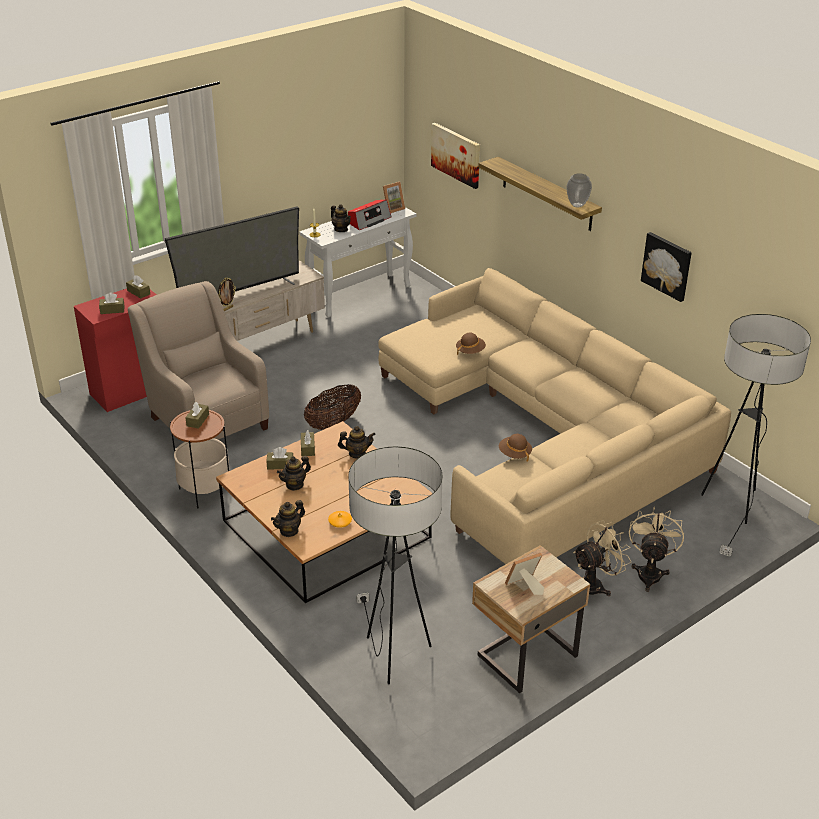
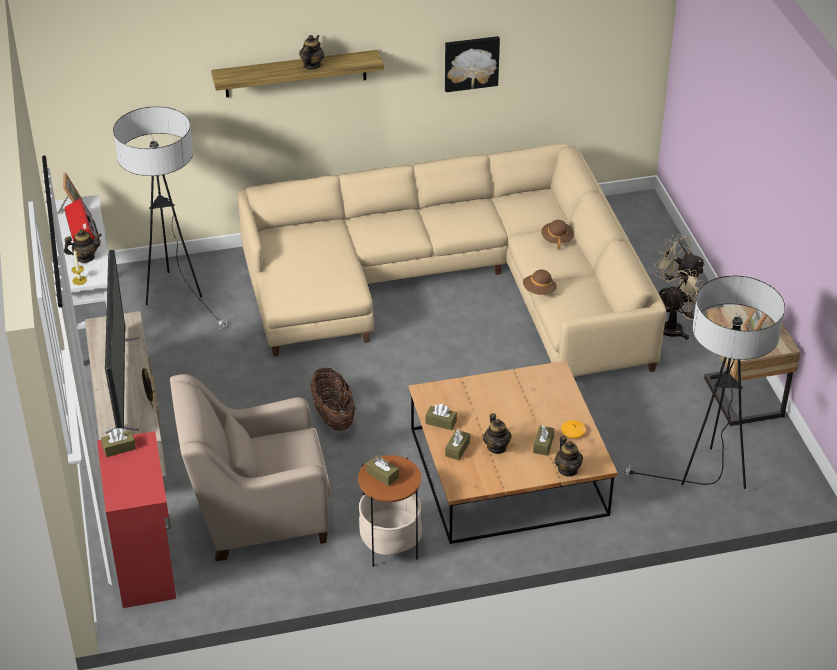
camera: 65 degrees left, 5 degrees up
brown tissue box [99,292,125,314] -> brown tissue box moved to [533,425,554,456]
teapot [338,426,376,459] -> teapot moved to [299,35,324,70]
picture [431,123,480,189] -> none
brown hat [456,333,486,355] -> brown hat moved to [541,220,574,249]
vase [566,173,592,207] -> none
beige fan [573,520,631,596] -> beige fan turned 75 degrees clockwise [659,269,707,340]
floor lamp [701,314,811,557] -> floor lamp moved to [113,106,227,330]

